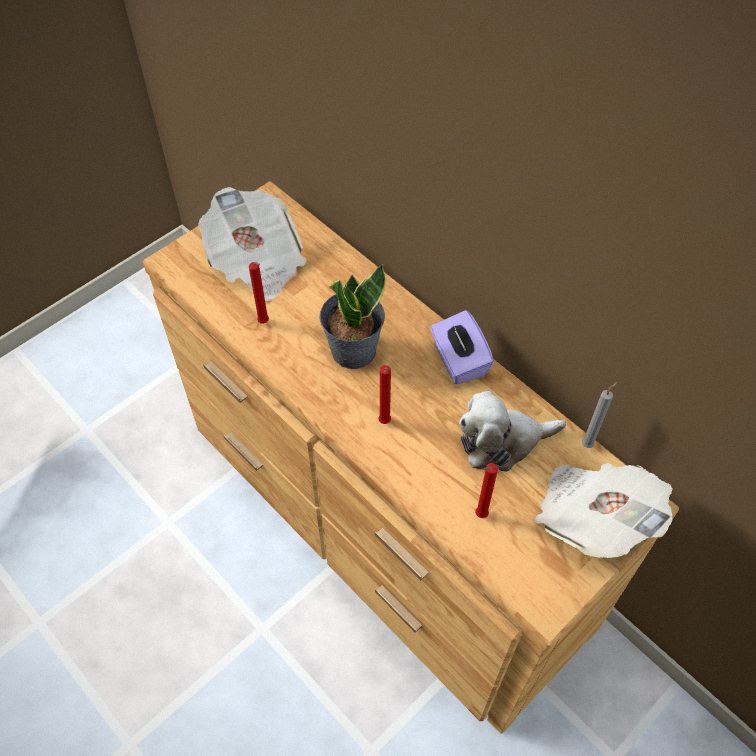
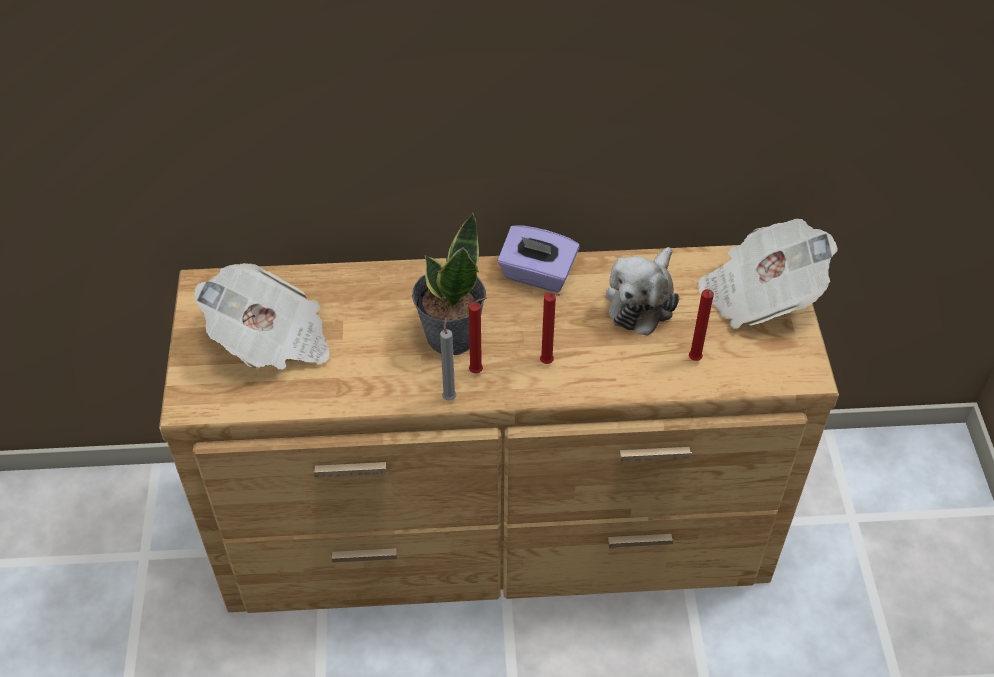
camera: 50 degrees left, 5 degrees down
red candle [249,262,269,324] -> red candle moved to [469,297,487,374]
grey candle [582,382,618,448] -> grey candle moved to [440,317,456,401]

